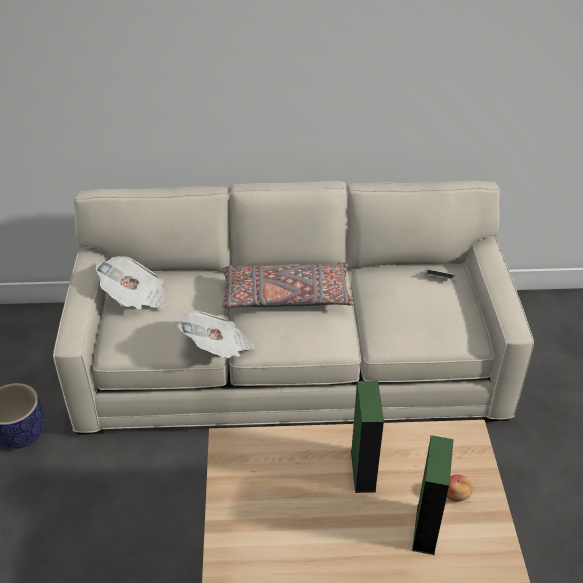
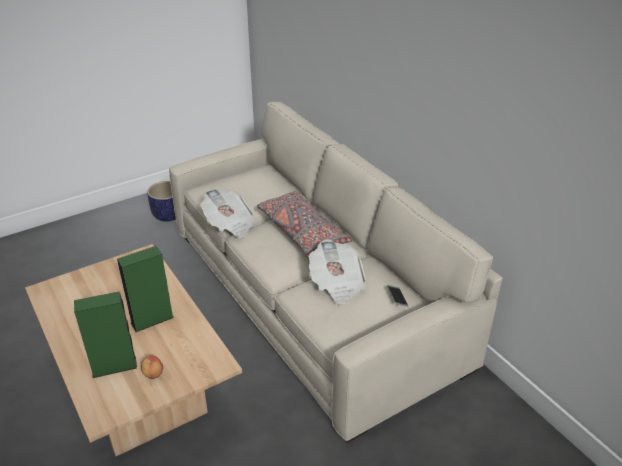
camera: 60 degrees right, 5 degrees down
newspaper [96,256,166,310] -> newspaper moved to [309,239,367,305]

